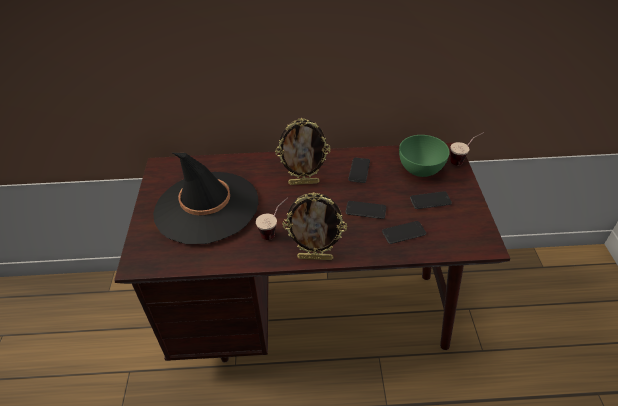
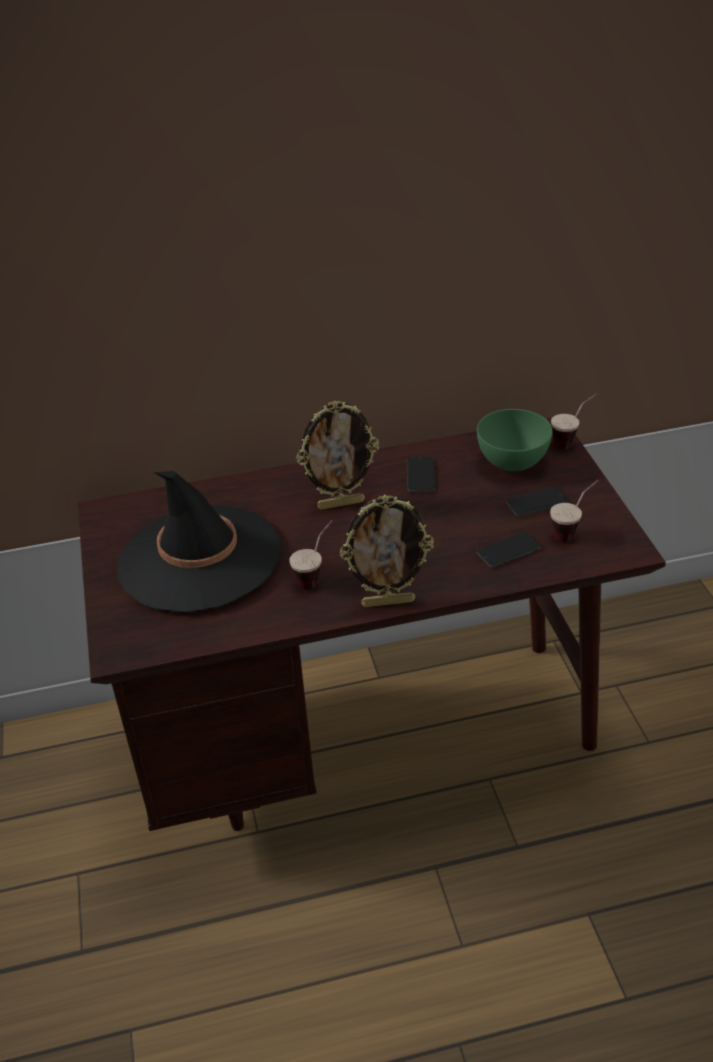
camera: 10 degrees left, 5 degrees down
phone [346,201,386,219] -> none
none -> cup [550,480,599,542]

